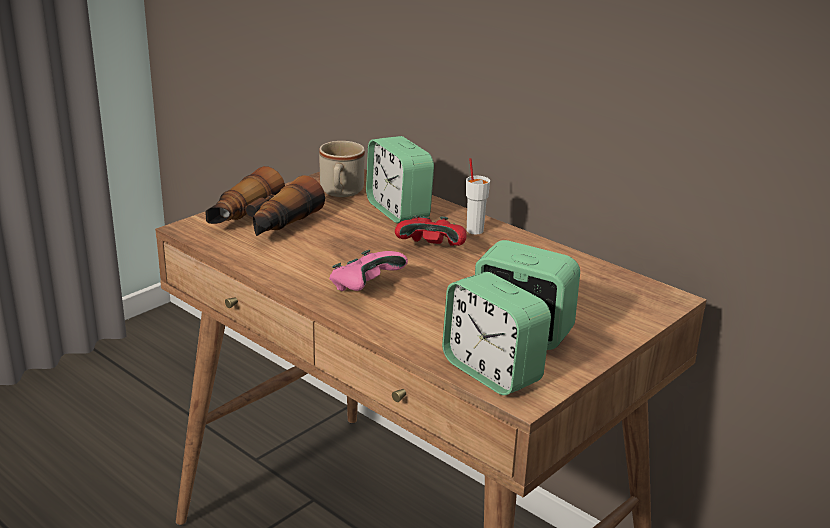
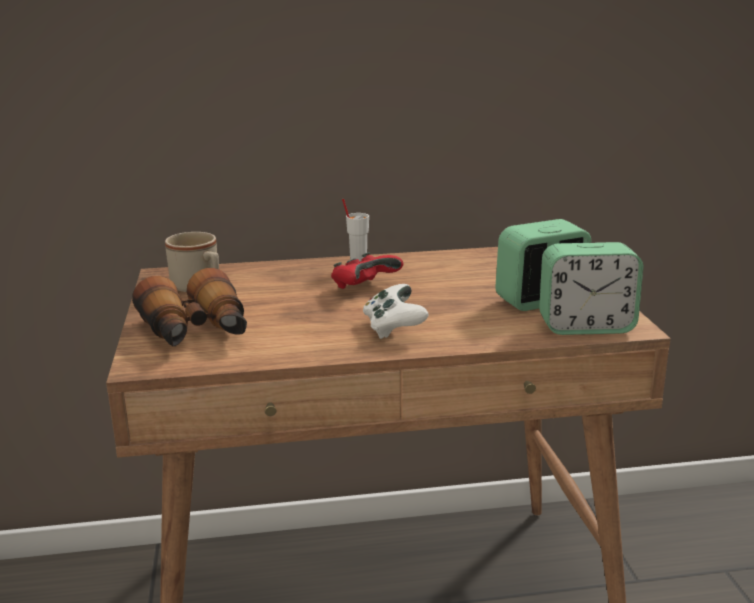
camera: 50 degrees left, 5 degrees down
pink game controller [329,250,408,291] -> white game controller [363,284,429,339]
alarm clock [366,136,434,223] -> none

